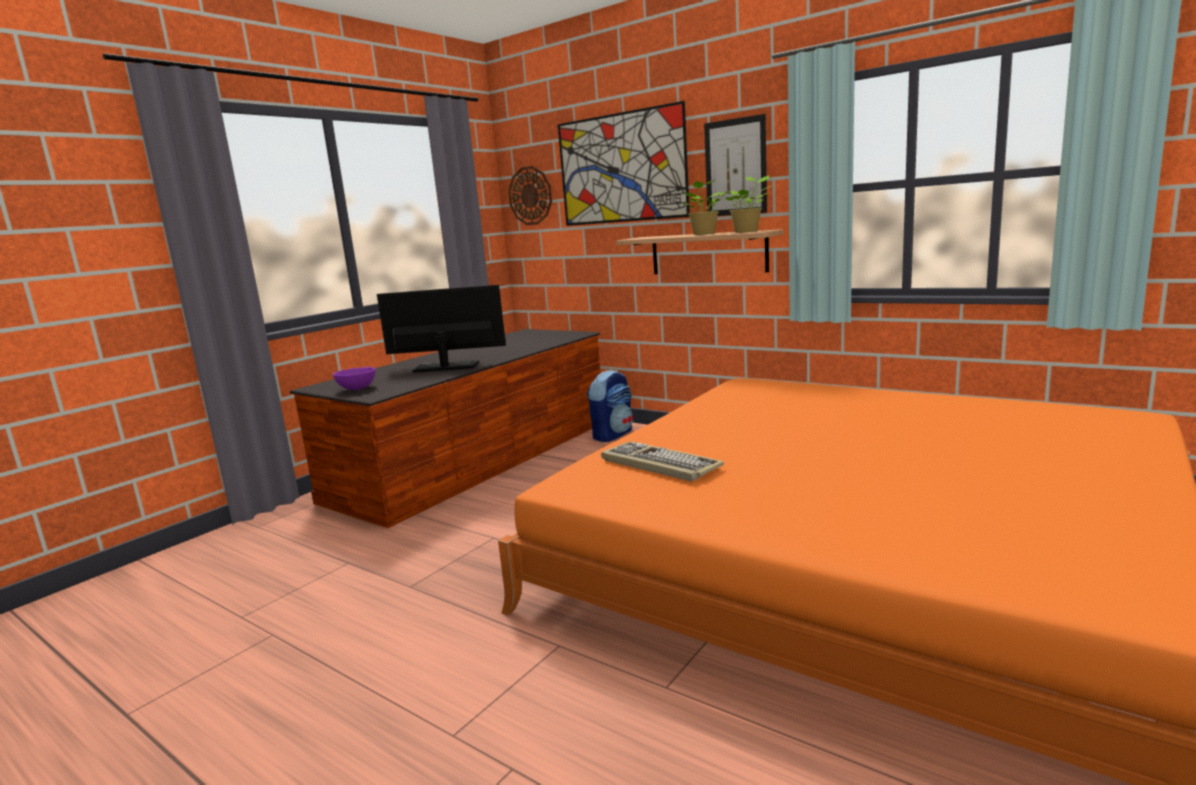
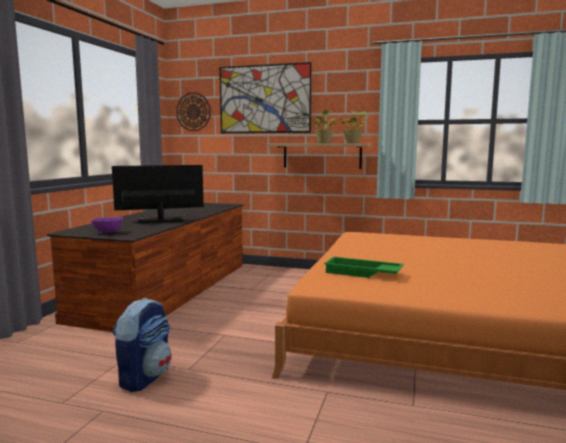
camera: 20 degrees left, 5 degrees down
backpack [587,370,633,442] -> backpack moved to [113,298,171,392]
keyboard [601,442,724,481] -> green tray [324,257,404,278]
picture [704,114,767,216] -> none

